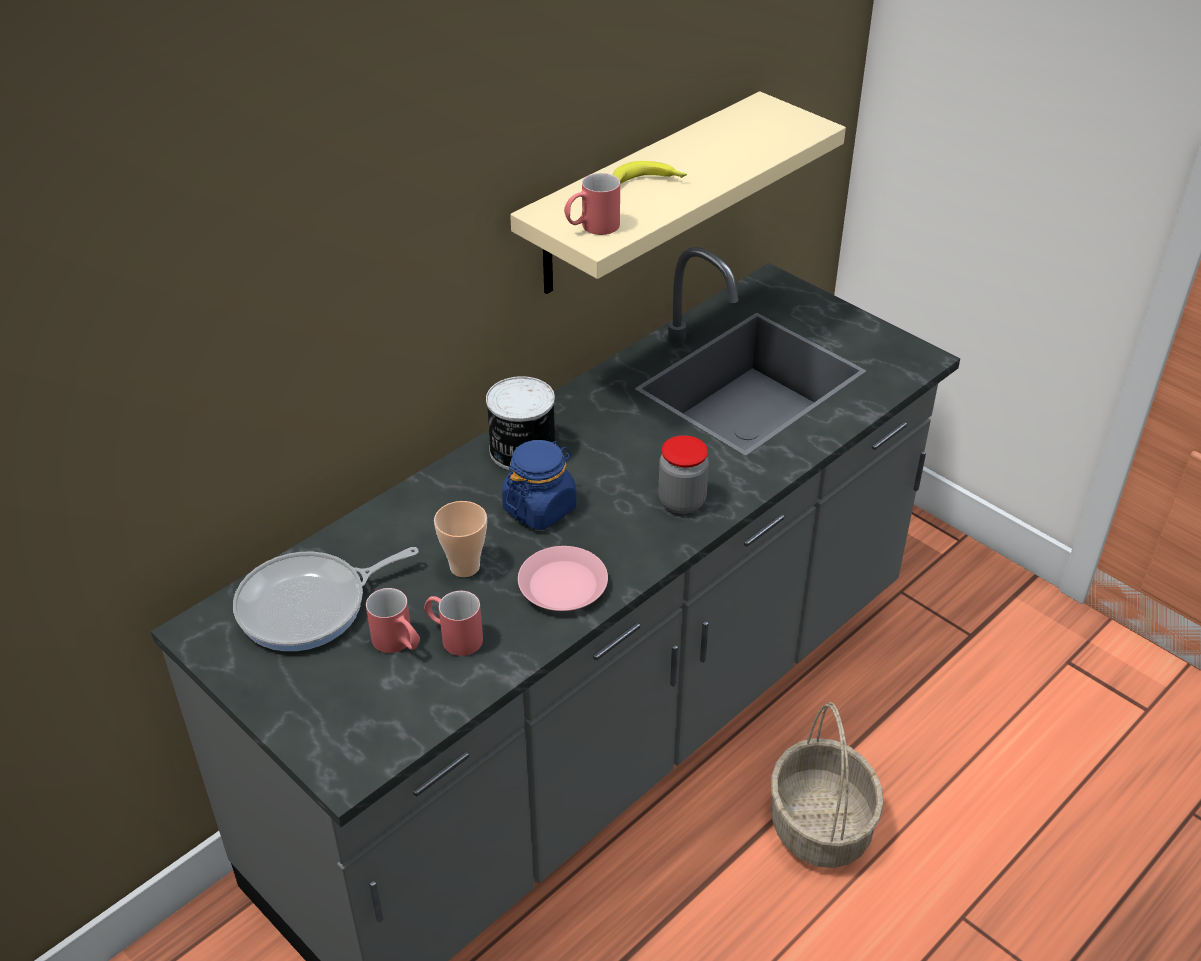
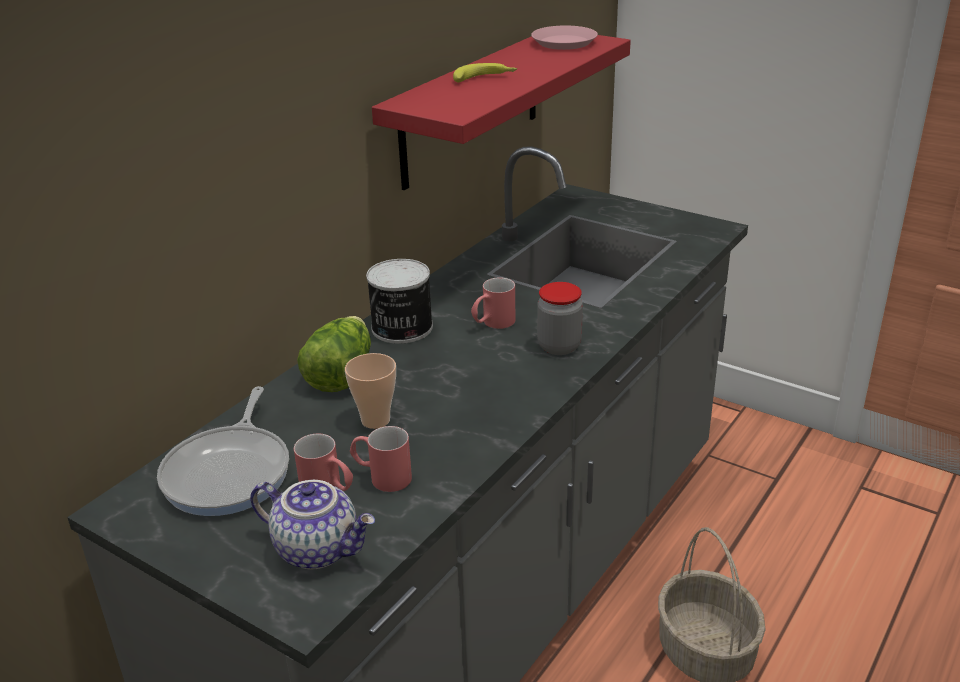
camera: 10 degrees left, 10 degrees down
frying pan [233,547,419,651] -> frying pan turned 45 degrees counterclockwise [157,386,289,516]
blue jar [502,440,577,530] -> none
beige shelf [510,91,846,294] -> red shelf [372,35,631,190]
pink plate [518,546,608,611] -> pink plate moved to [531,25,598,50]
red mug [564,173,620,235] -> red mug moved to [471,278,515,329]
none -> teapot [250,480,375,569]
none -> lettuce [297,316,371,392]

